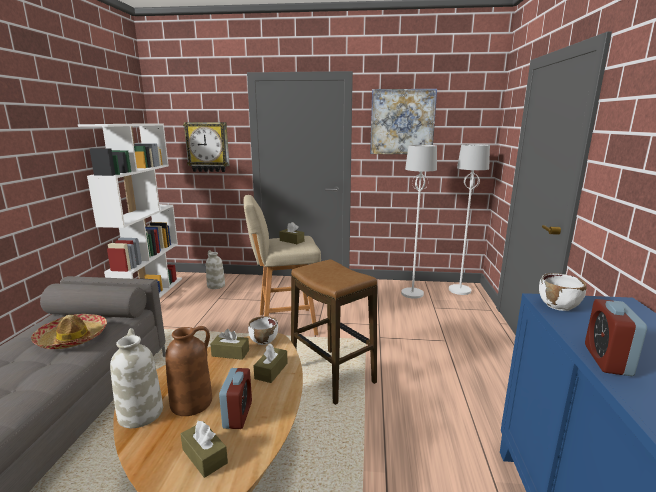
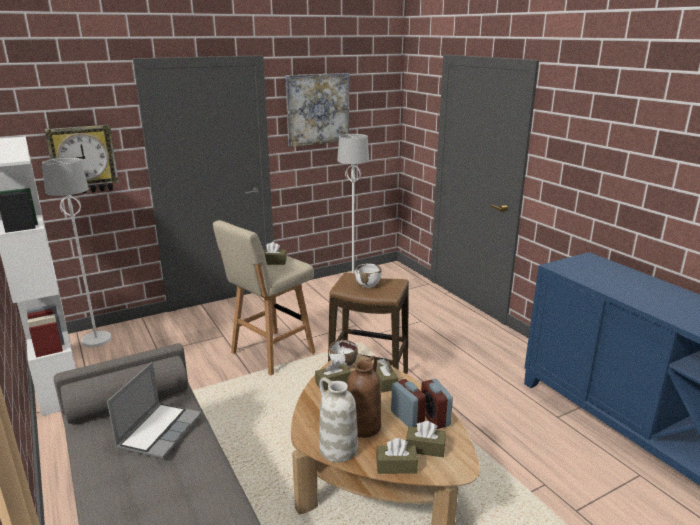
camera: 35 degrees left, 5 degrees up
hat [31,314,107,349] -> laptop [107,362,202,459]
white vase [206,250,225,289] -> none
white floor lamp [449,144,490,295] -> white floor lamp moved to [42,157,112,347]
white bowl [539,273,587,311] -> white bowl moved to [355,264,381,288]
alarm clock [585,299,647,376] -> alarm clock moved to [421,379,453,429]
none -> brown tissue box [376,438,418,474]

